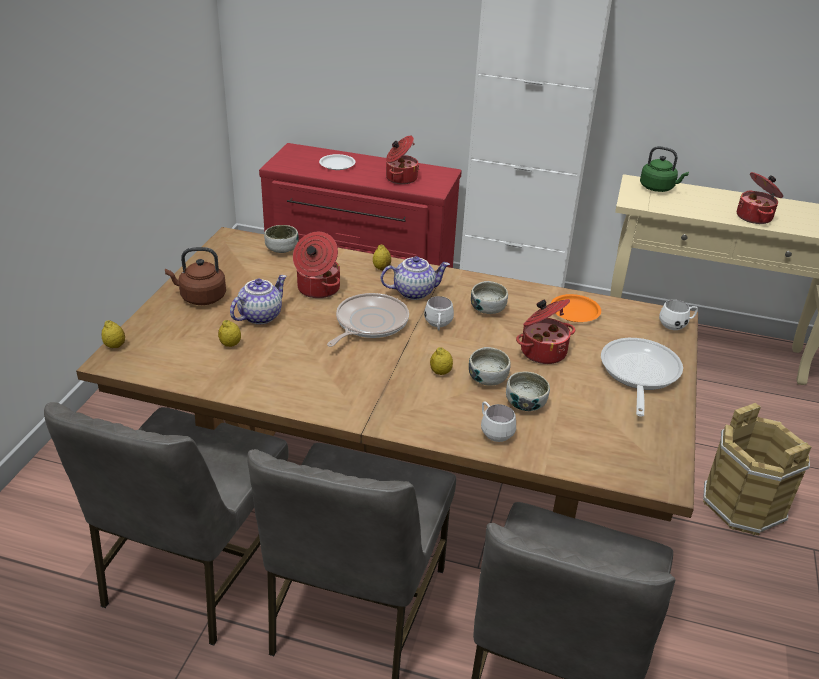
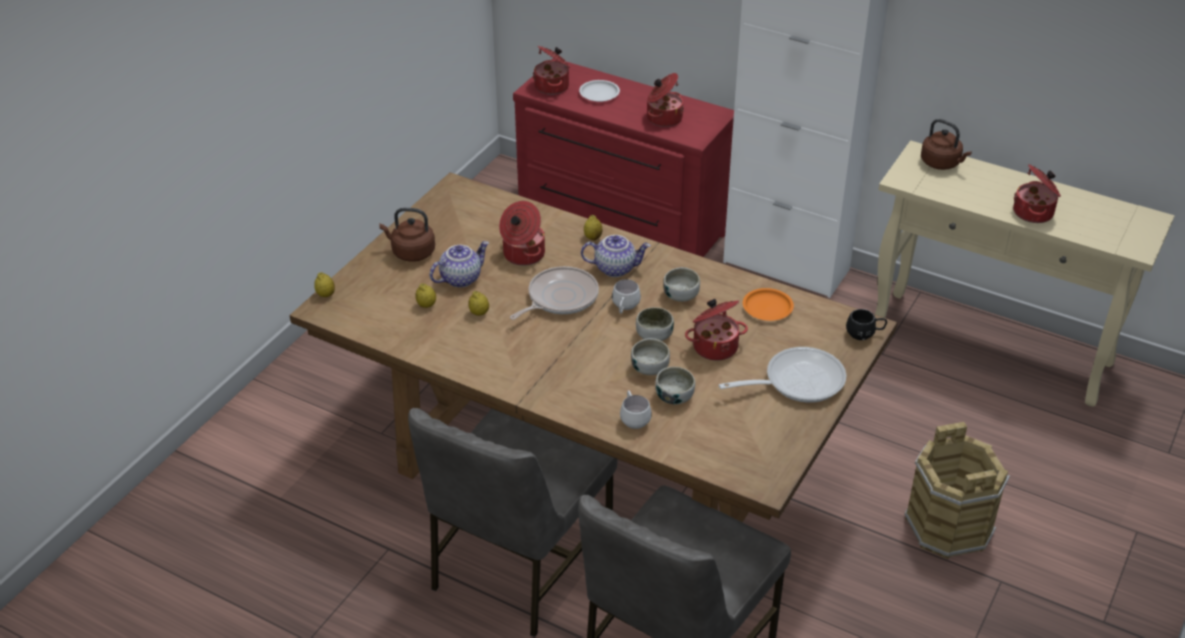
camera: 15 degrees right, 5 degrees up
grey chair [44,402,289,646] -> none
bowl [264,225,298,253] -> bowl moved to [636,307,674,341]
lemon [430,347,453,375] -> lemon moved to [468,291,489,316]
frying pan [601,338,683,416] -> frying pan turned 45 degrees clockwise [719,347,846,403]
green kettle [640,146,689,192] -> brown kettle [921,119,972,170]
white mug [659,300,698,330] -> black mug [846,309,887,340]
none -> cooking pot [533,46,570,95]

